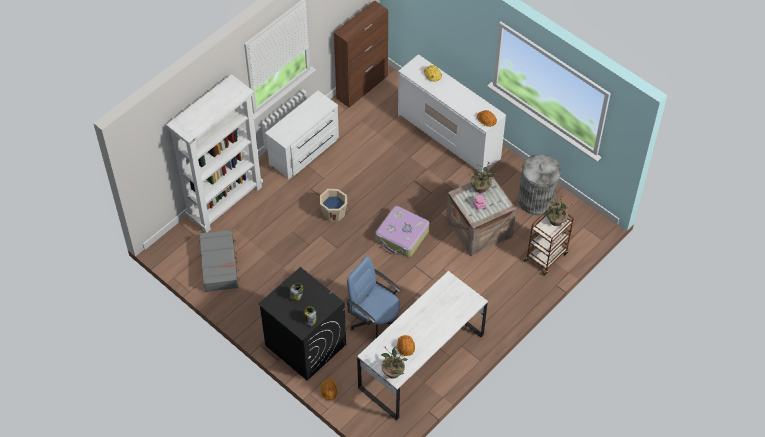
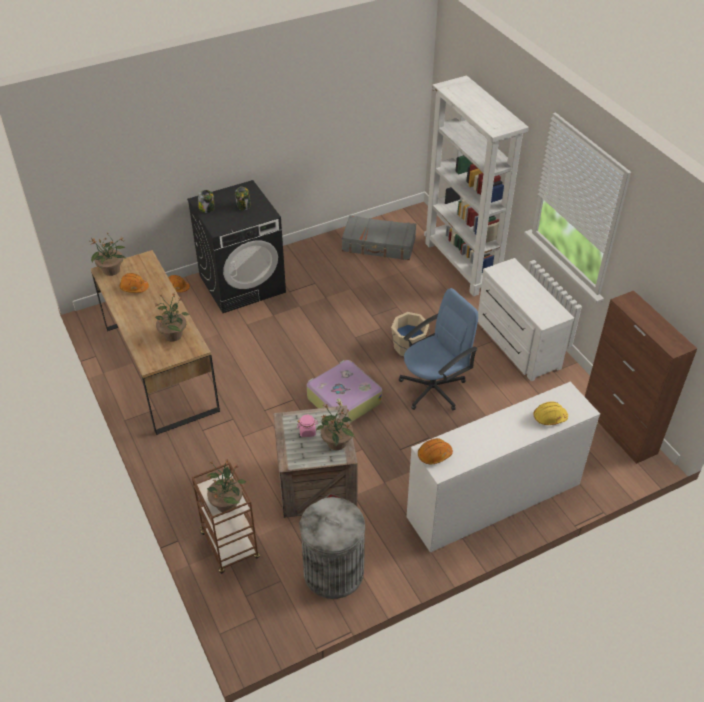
camera: 110 degrees right, 10 degrees down
blue office chair [346,256,401,338] -> blue office chair moved to [399,288,478,410]
white desk [357,271,488,420] -> brown desk [91,250,220,435]
none -> potted plant [155,293,189,342]

